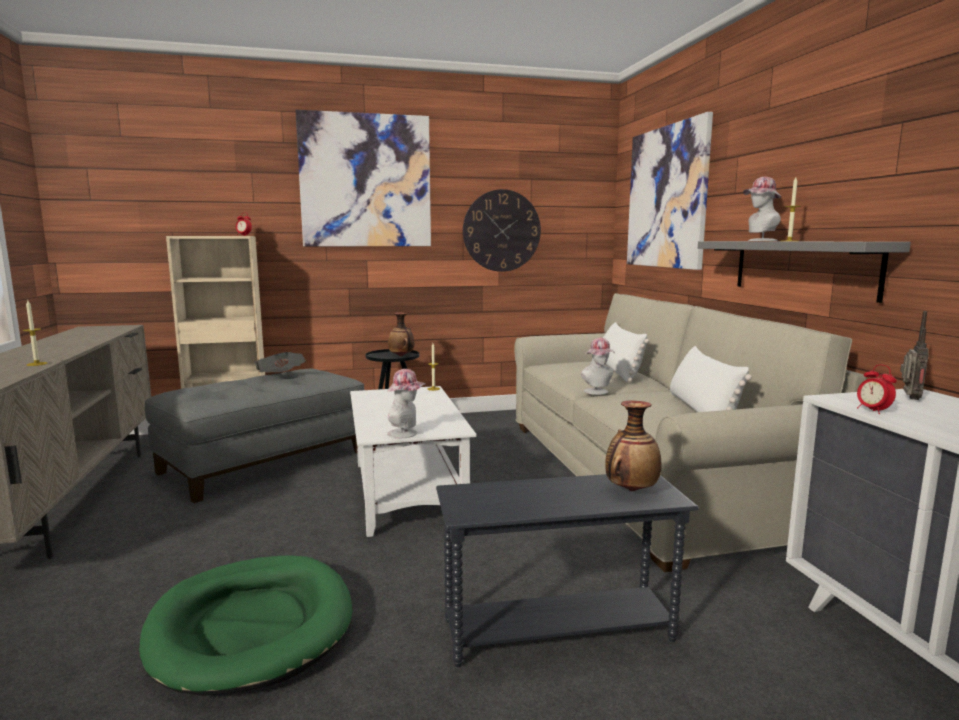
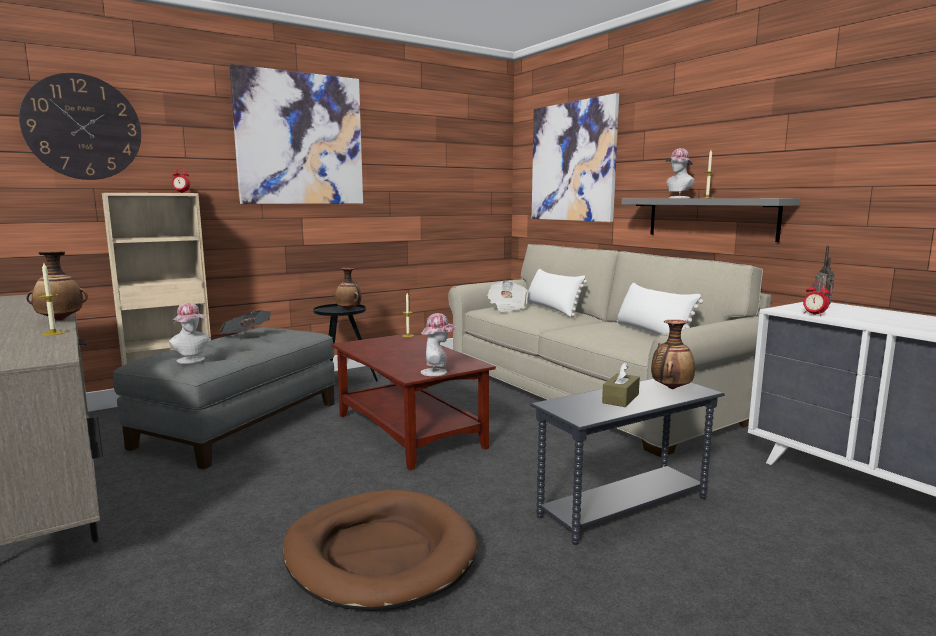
camera: 20 degrees left, 0 degrees up
green dog bed [139,555,353,696] -> brown dog bed [282,490,478,611]
white coffee table [350,386,477,537] -> brown coffee table [331,333,496,471]
wall clock [463,189,541,272] -> wall clock moved to [19,73,141,180]
hat [581,338,615,395] -> hat moved to [169,303,209,364]
none -> vase [26,251,88,321]
none -> newspaper [487,281,528,312]
none -> brown tissue box [602,362,640,407]

